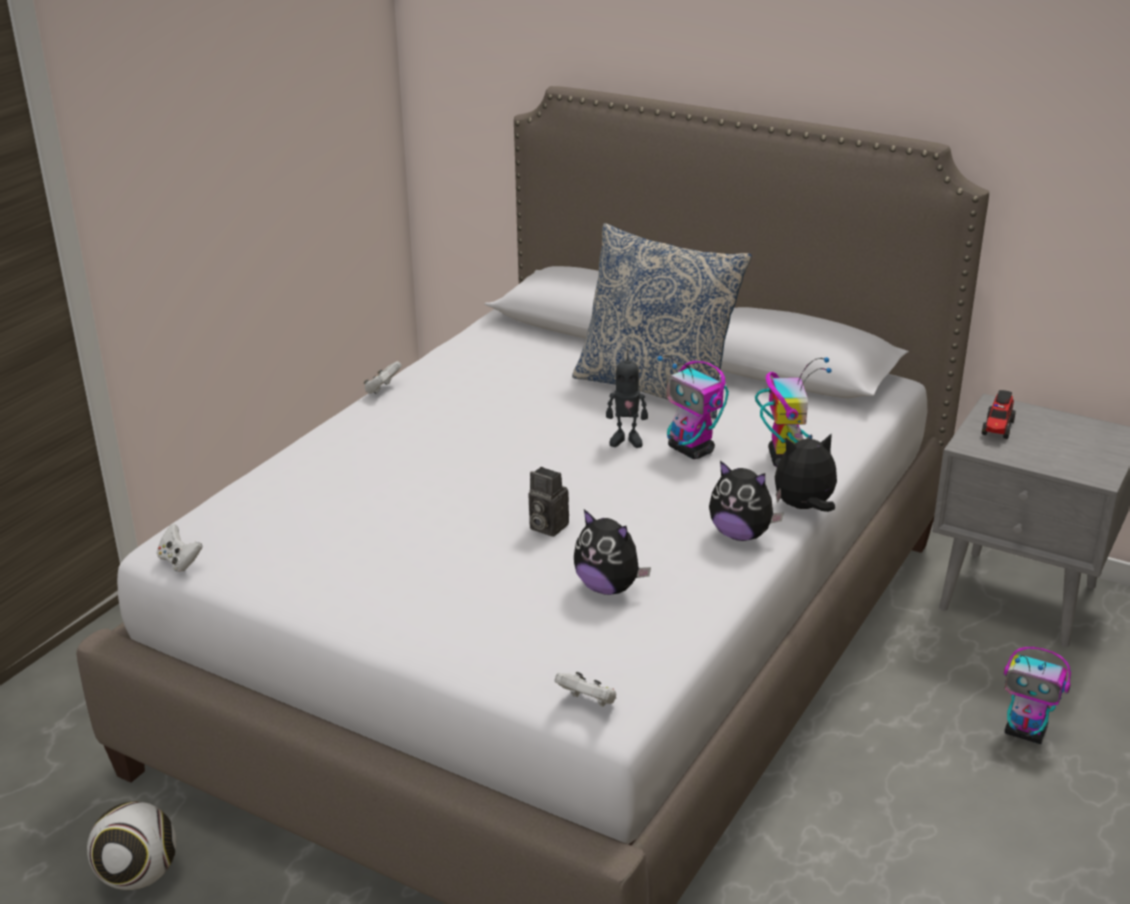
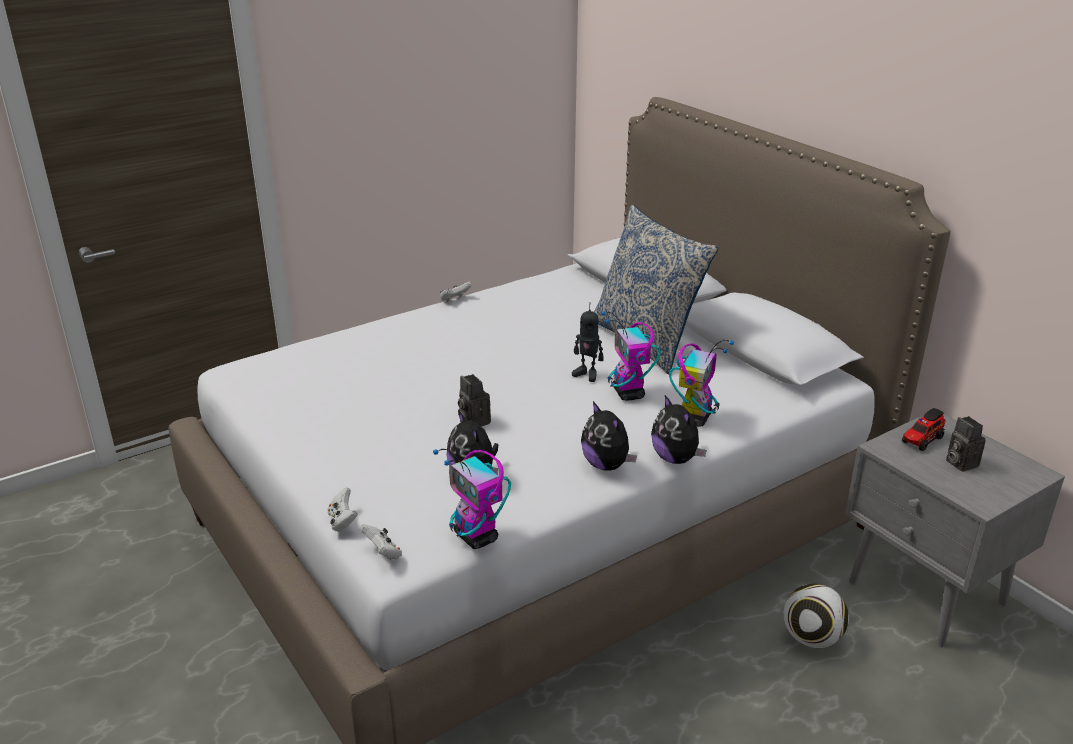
camera: 25 degrees right, 0 degrees up
football [87,801,176,890] -> football moved to [784,584,849,648]
white game controller [157,524,202,572] -> white game controller moved to [327,487,358,532]
plush toy [775,433,837,512] -> plush toy turned 135 degrees counterclockwise [651,395,707,464]
toy robot [1004,647,1071,744] -> toy robot moved to [433,449,511,549]
none -> camera [946,416,986,472]

